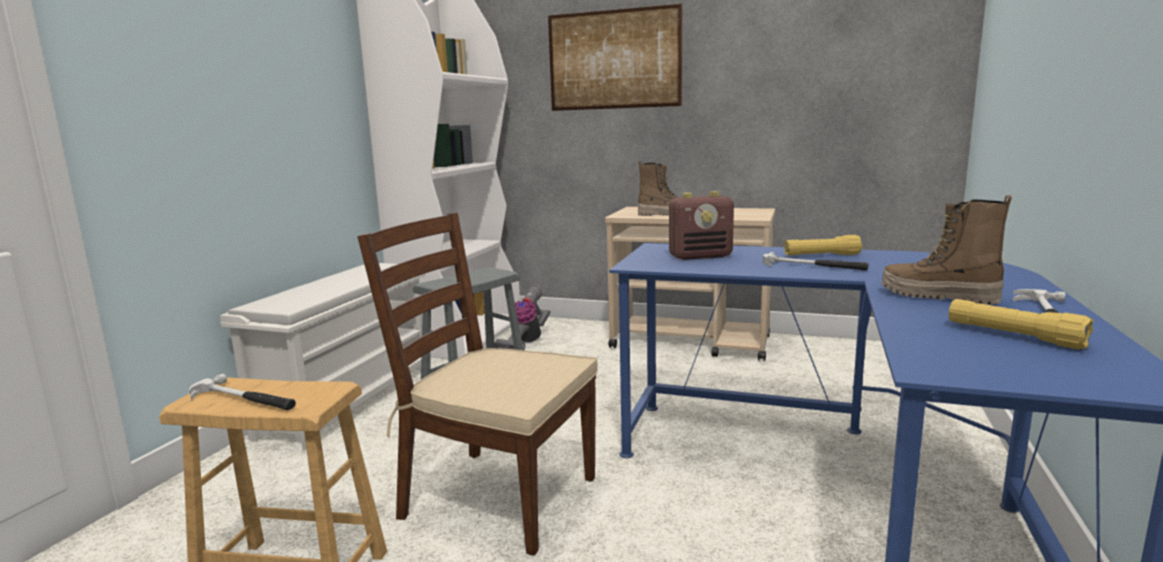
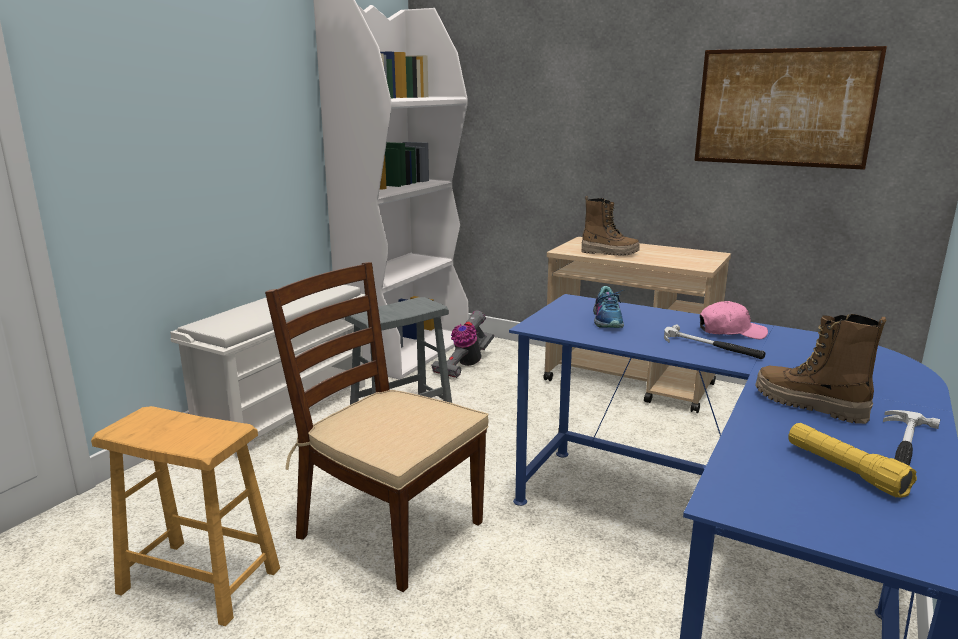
camera: 10 degrees right, 5 degrees up
hammer [189,374,296,410] -> none
picture [548,4,682,111] -> picture moved to [694,46,887,170]
radio [669,191,734,260] -> shoe [593,286,624,328]
yellow flashlight [784,235,862,255] -> pink cap [700,301,768,339]

